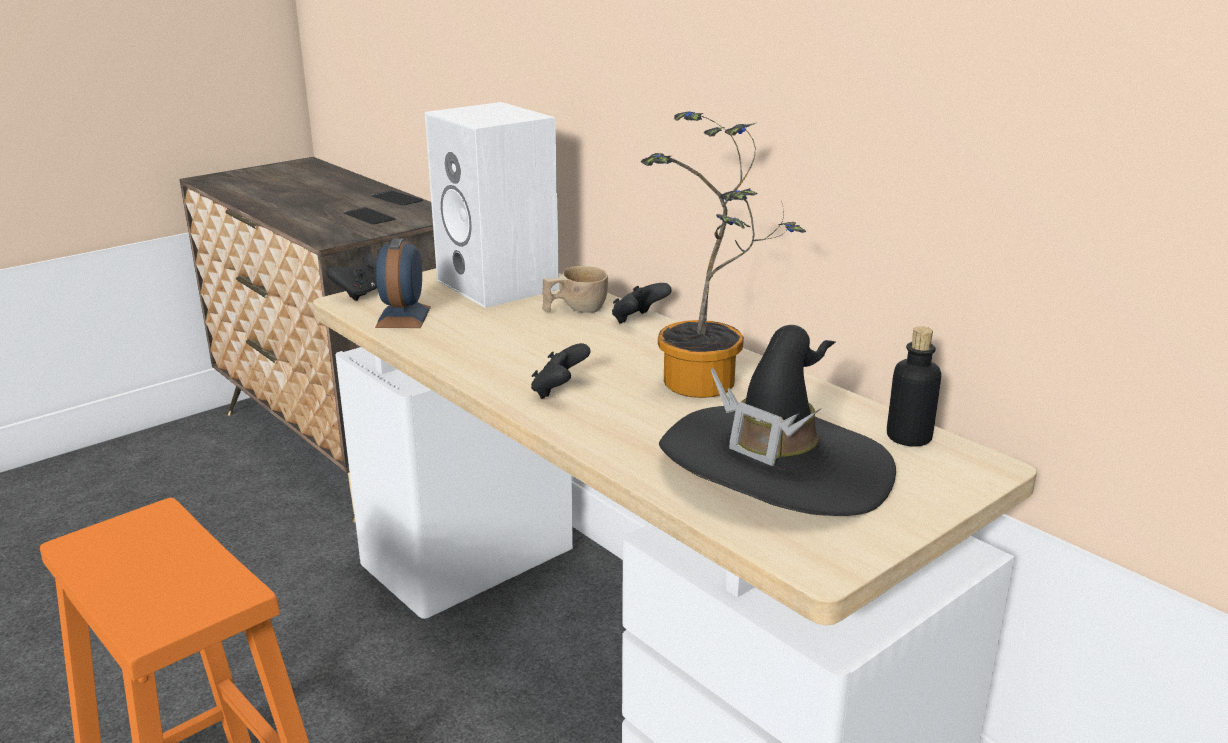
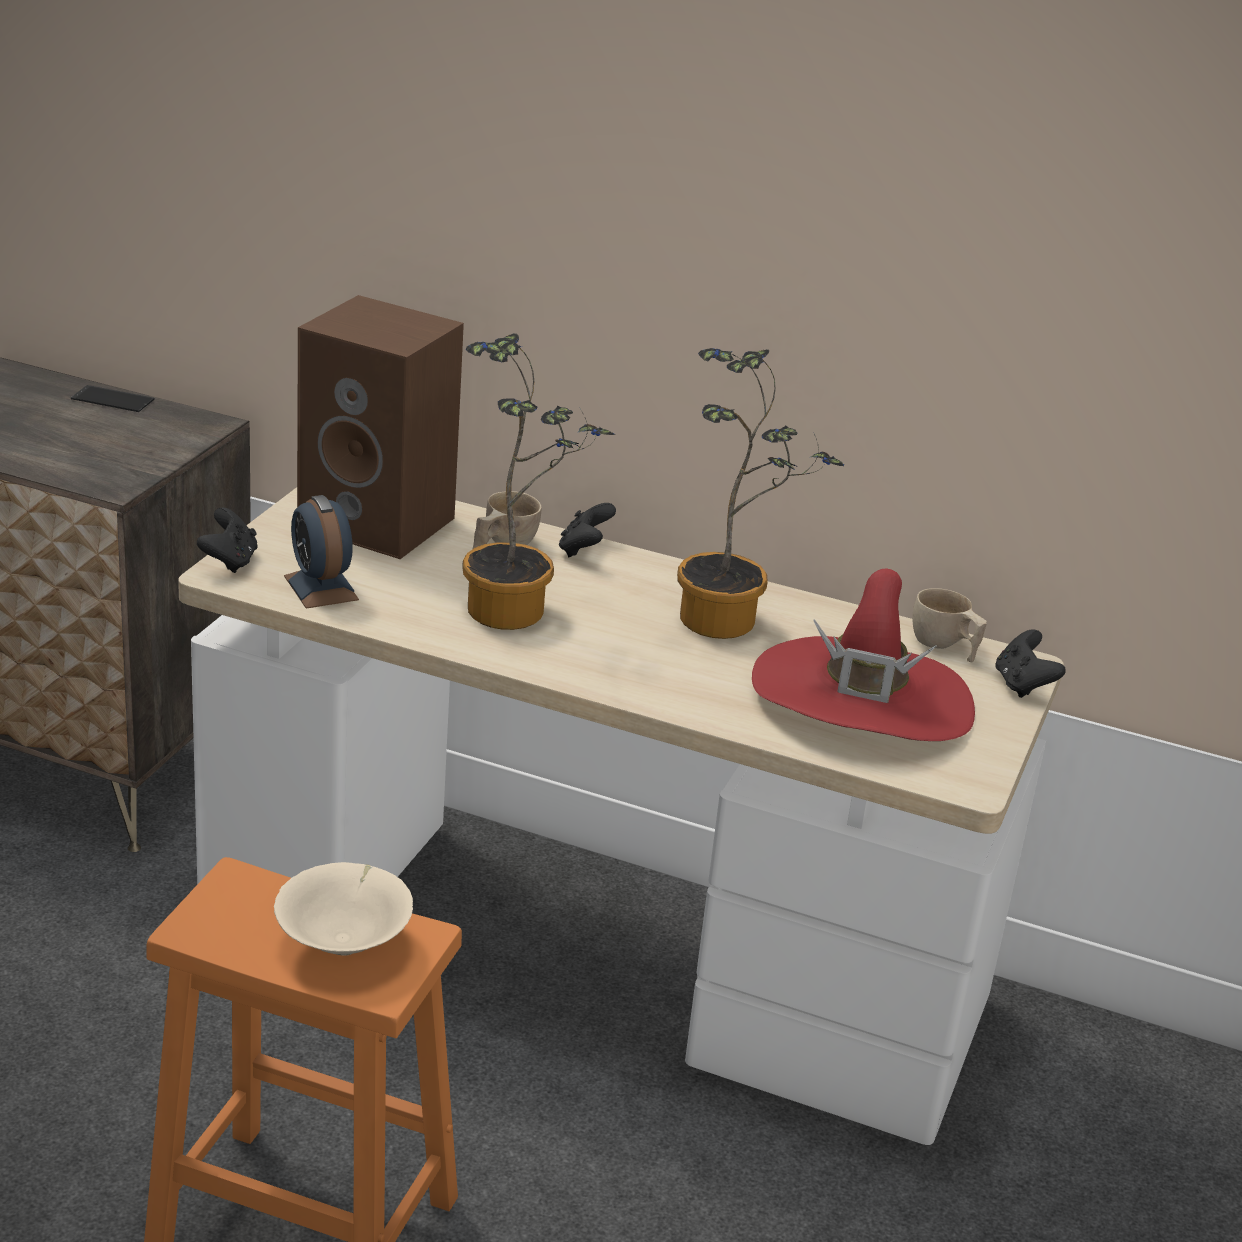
camera: 30 degrees left, 5 degrees up
phone [343,207,396,225] -> none
white speaker [425,102,559,308] -> brown speaker [297,295,464,559]
black game controller [531,343,591,399] -> black game controller moved to [995,629,1066,698]
black hat [659,325,896,516] -> red hat [752,569,975,741]
bottle [887,327,941,447] -> beige cup [912,588,987,662]
none -> beige bowl [274,862,413,956]
none -> potted plant [462,333,615,630]

